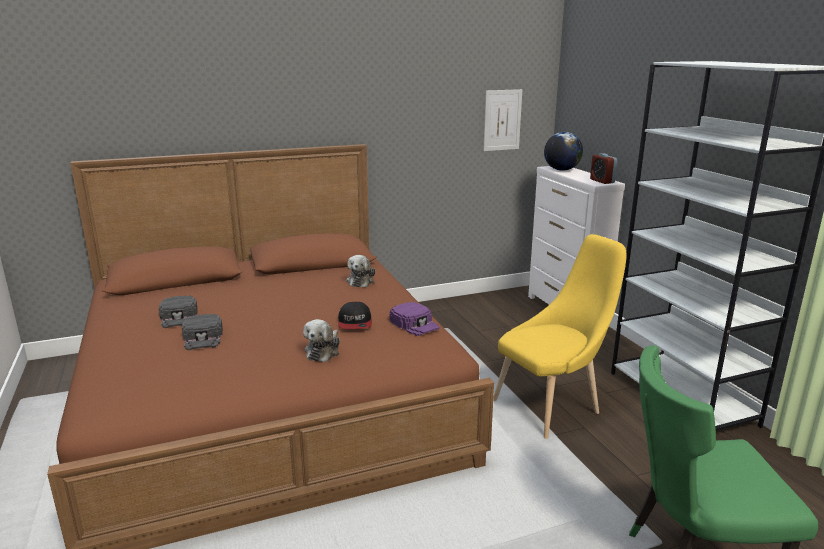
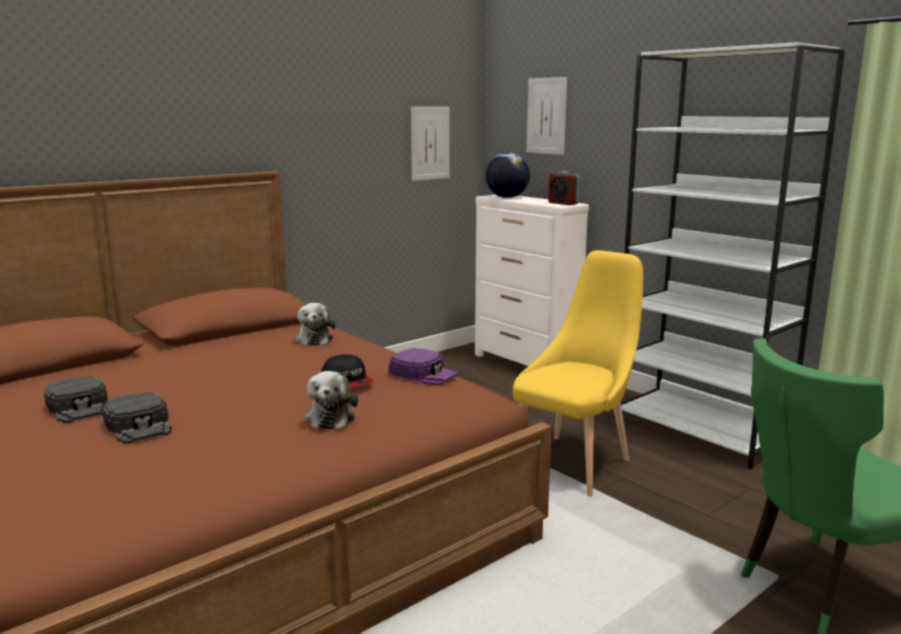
camera: 20 degrees left, 5 degrees down
none -> picture [527,77,567,155]

